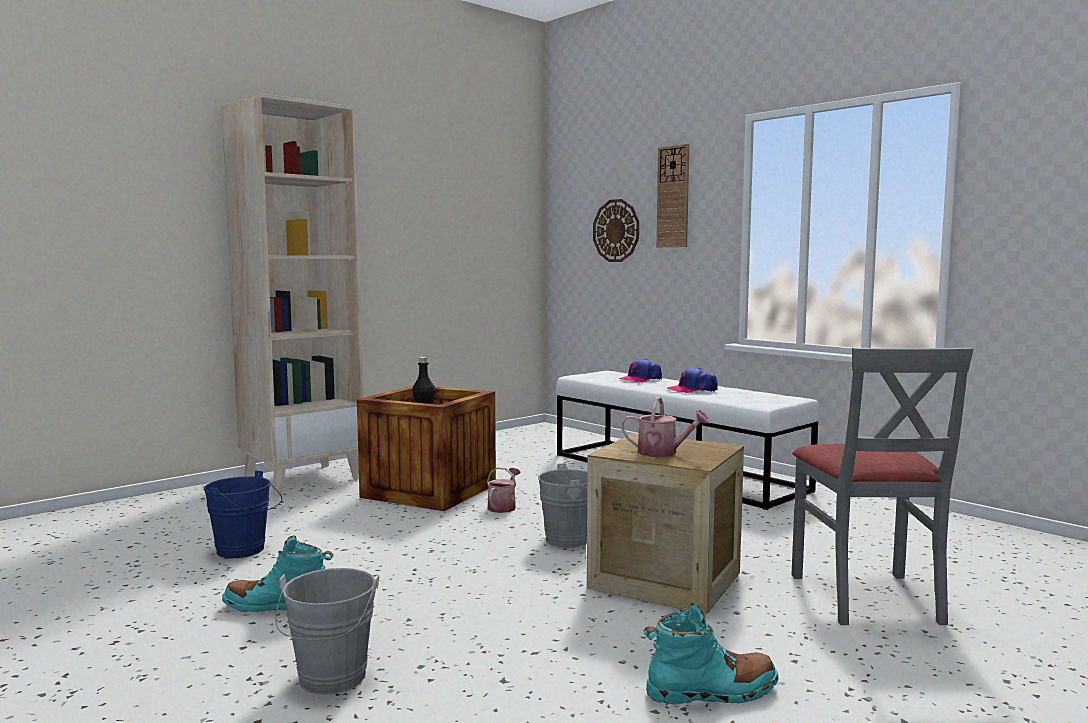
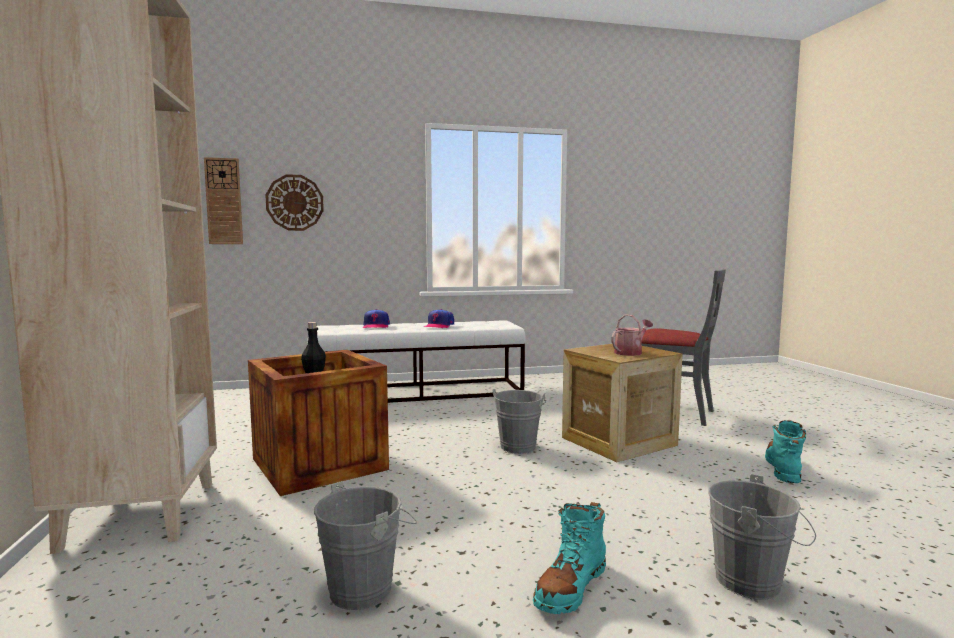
camera: 60 degrees left, 0 degrees up
blue bucket [204,471,282,558] -> grey bucket [314,481,417,610]
watering can [487,467,521,513] -> none
wall clock [656,144,689,247] -> wall clock moved to [204,157,243,244]

